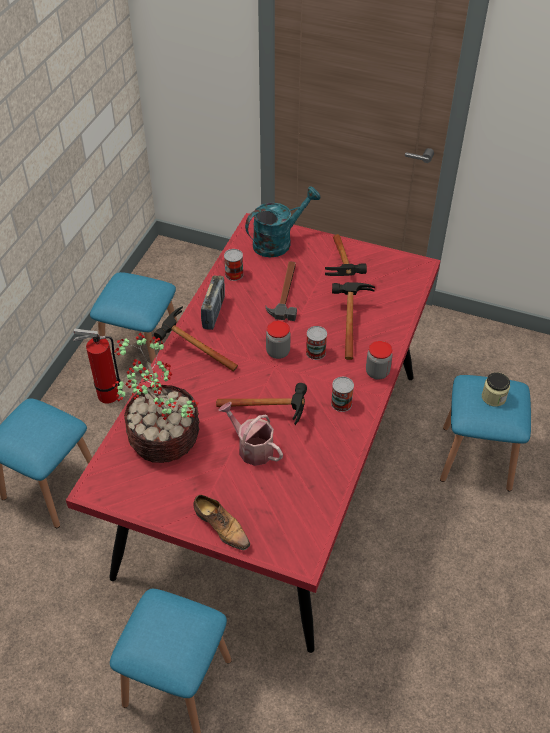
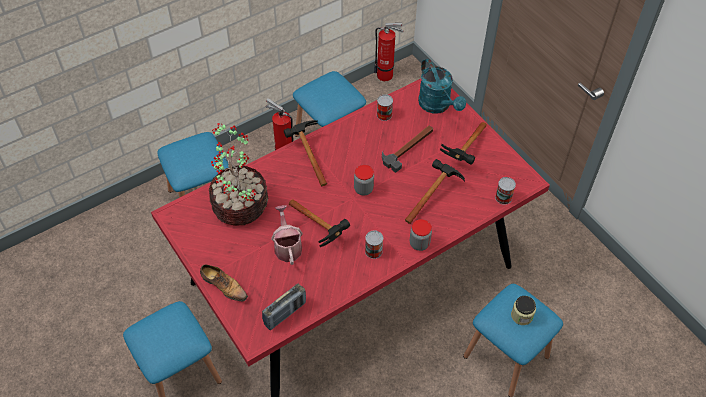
camera: 35 degrees right, 5 degrees up
shoe [193,495,250,550] -> shoe turned 45 degrees counterclockwise [200,264,248,301]
radio [201,275,225,330] -> radio moved to [262,284,306,330]
turquoise watering can [245,186,321,258] -> turquoise watering can turned 60 degrees clockwise [418,58,466,114]
can [306,326,327,360] -> can moved to [495,177,516,205]
none -> fire extinguisher [374,23,404,81]

